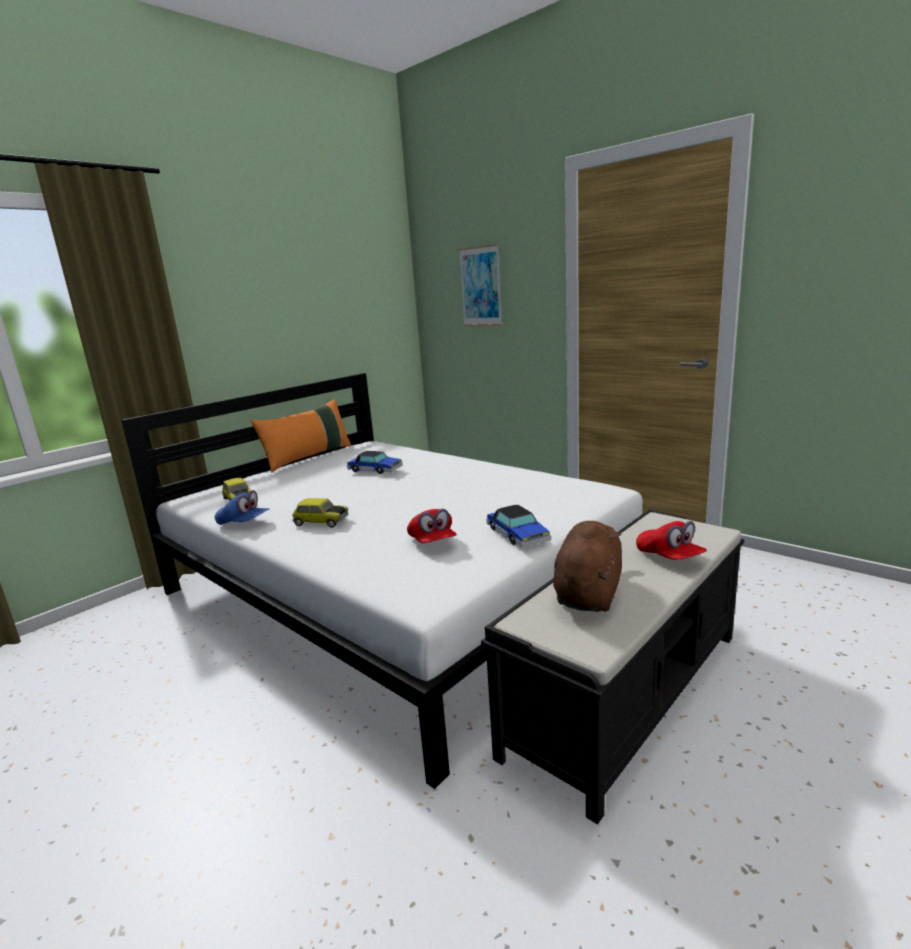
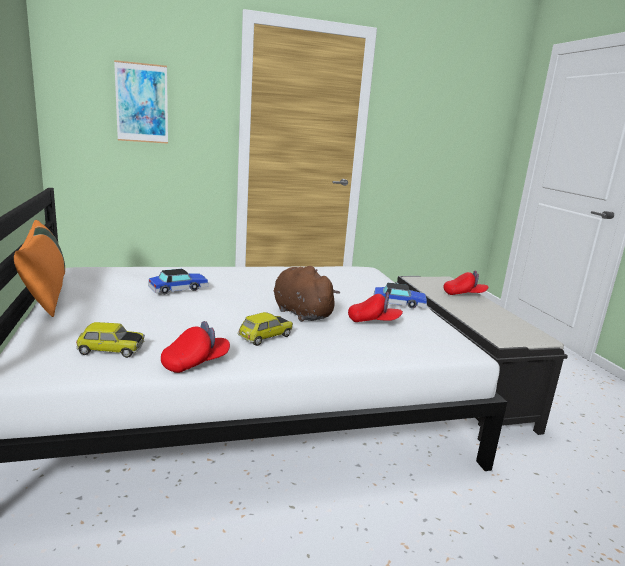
camera: 60 degrees left, 0 degrees up
blue cap [215,490,269,525] -> red cap [161,321,230,373]
brown plush toy [553,521,622,612] -> brown plush toy moved to [274,266,340,322]

